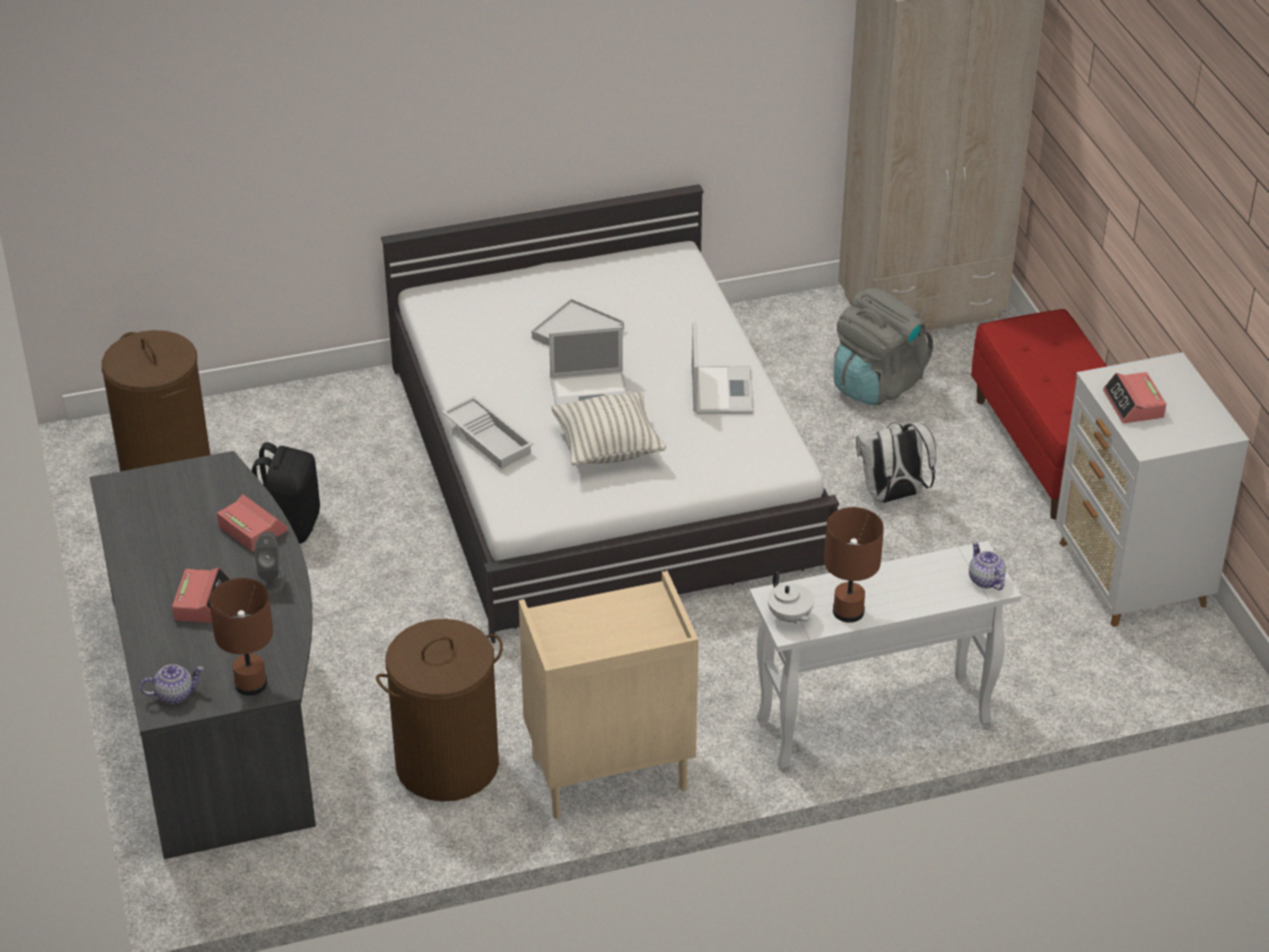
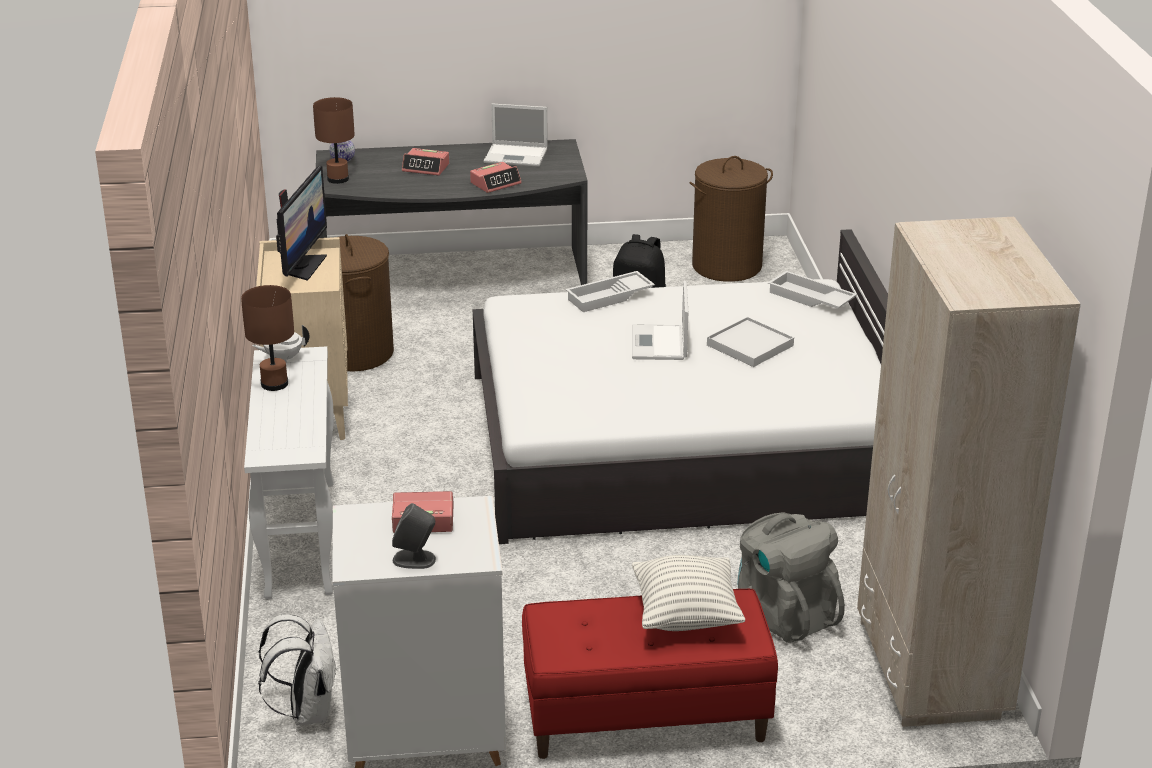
camera: 100 degrees right, 10 degrees down
grey speaker [255,532,285,594] -> grey speaker moved to [392,503,436,569]
pillow [551,391,666,465] -> pillow moved to [632,555,745,631]
laptop [692,322,754,414] -> laptop moved to [484,104,548,167]
white backpack [856,421,936,503] -> white backpack moved to [258,614,337,726]
teapot [969,542,1006,590] -> none
none -> monitor [276,166,327,281]
none -> white tray [768,271,857,309]

